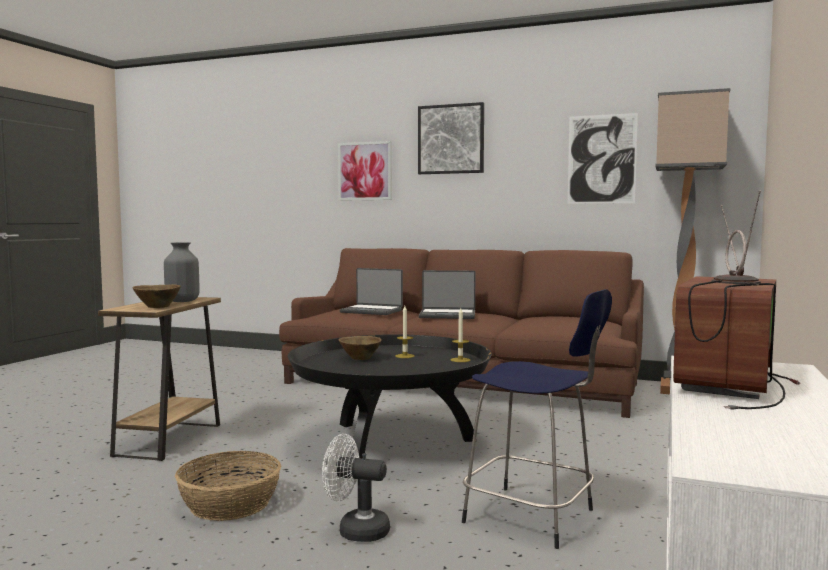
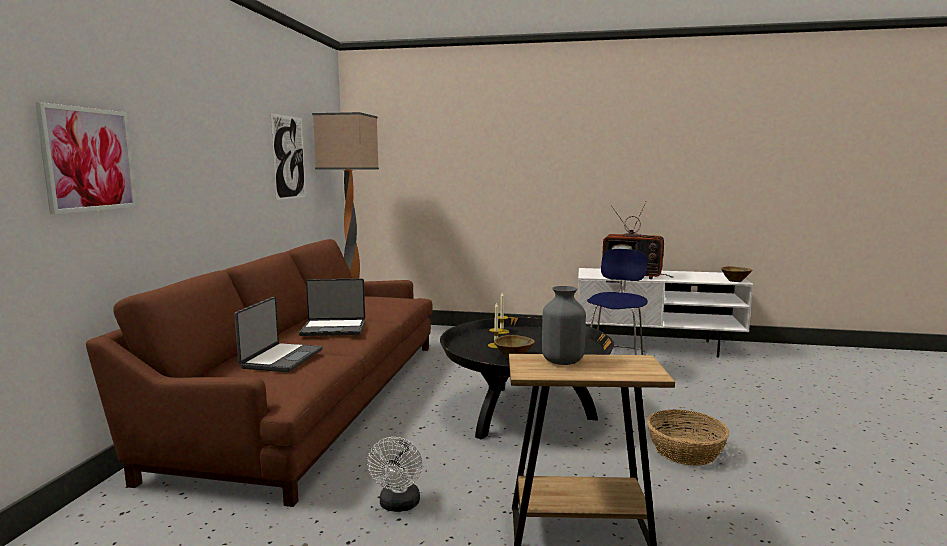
camera: 100 degrees left, 5 degrees up
brown bowl [132,284,181,308] -> brown bowl moved to [721,266,752,282]
white fan [322,434,390,542] -> white fan moved to [367,437,422,512]
picture [418,102,484,174] -> none
laptop [419,270,476,319] -> laptop turned 90 degrees clockwise [299,279,365,336]

